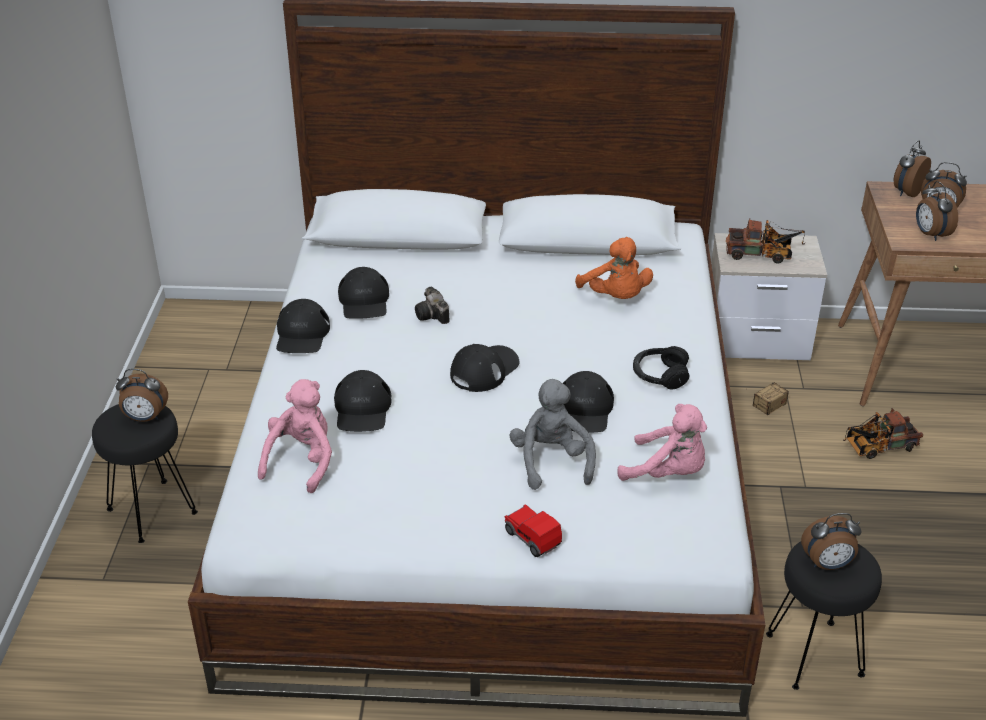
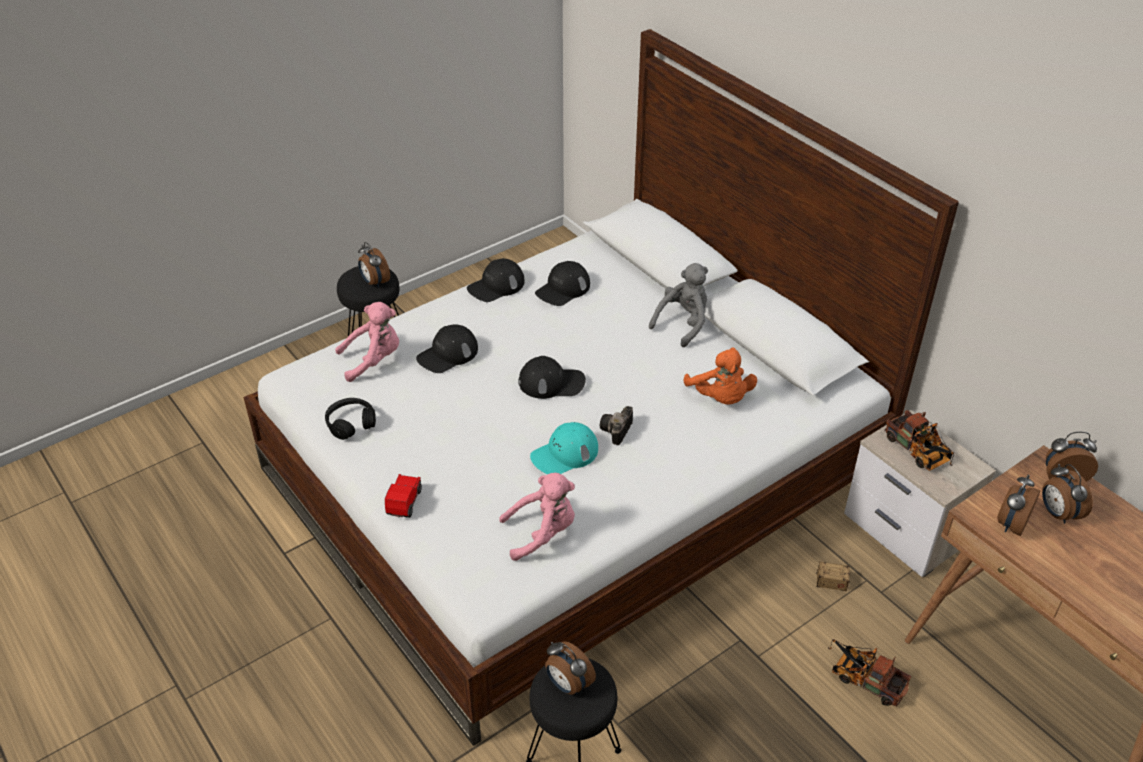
camera: 50 degrees right, 5 degrees up
camera [415,287,450,324] -> camera moved to [599,406,633,445]
grey plush toy [510,379,596,490] -> grey plush toy moved to [649,263,708,347]
black cap [562,371,614,433] -> turquoise cap [530,422,598,475]
orange plush toy [575,237,653,299] -> orange plush toy turned 45 degrees counterclockwise [683,347,757,404]
pink plush toy [617,404,707,481] -> pink plush toy turned 90 degrees counterclockwise [499,473,575,561]
black headphones [633,346,689,390] -> black headphones moved to [325,398,376,440]

